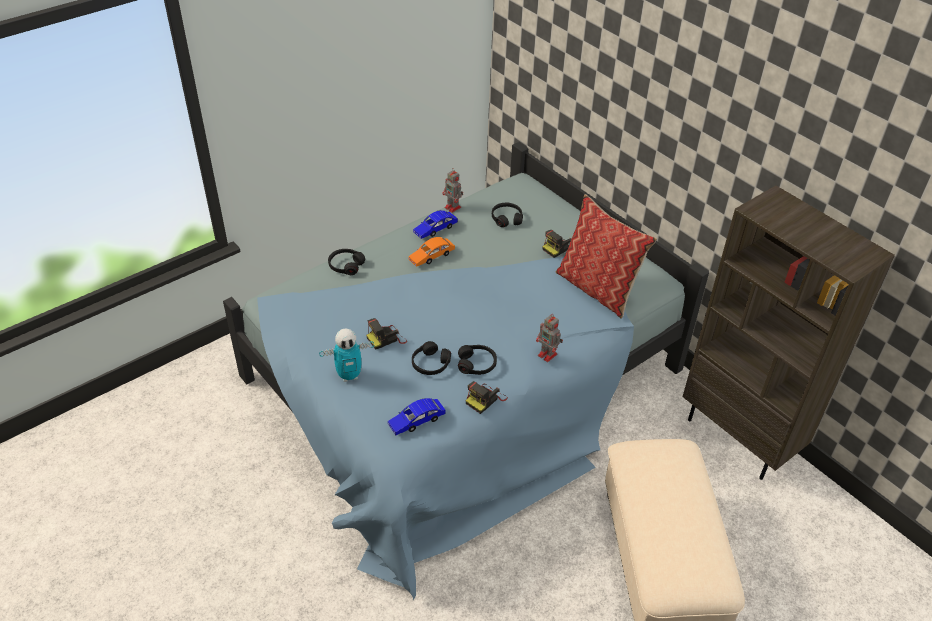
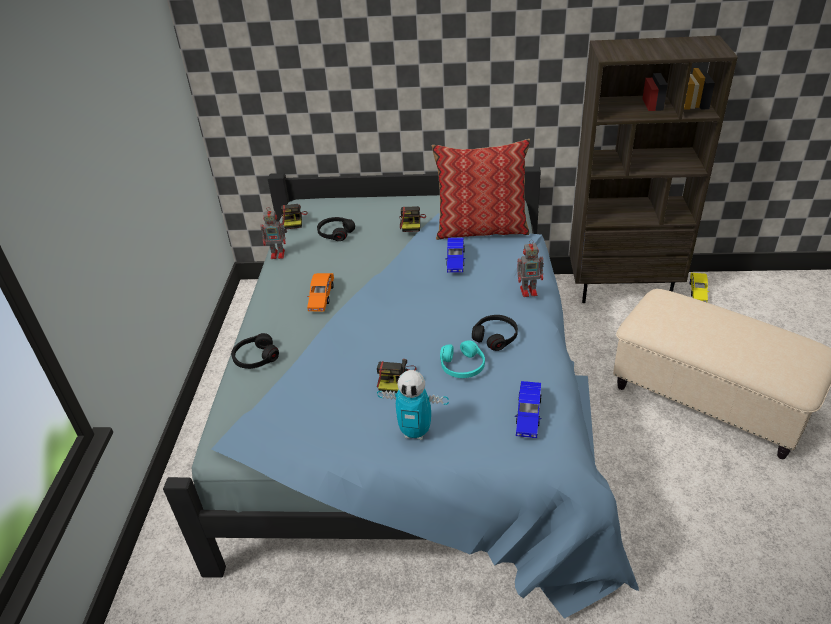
camera: 45 degrees left, 5 degrees down
toy robot [319,329,374,382] -> toy robot turned 75 degrees clockwise [377,370,449,440]
black headphones [412,341,451,375] -> turquoise headphones [440,340,485,378]
blue toy car [413,210,458,239] -> blue toy car moved to [445,238,465,273]
camera [465,381,508,414] -> camera moved to [281,204,308,229]
none -> yellow toy car [690,273,709,302]

